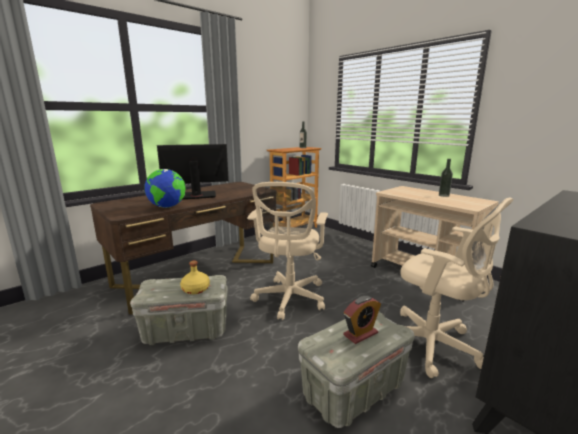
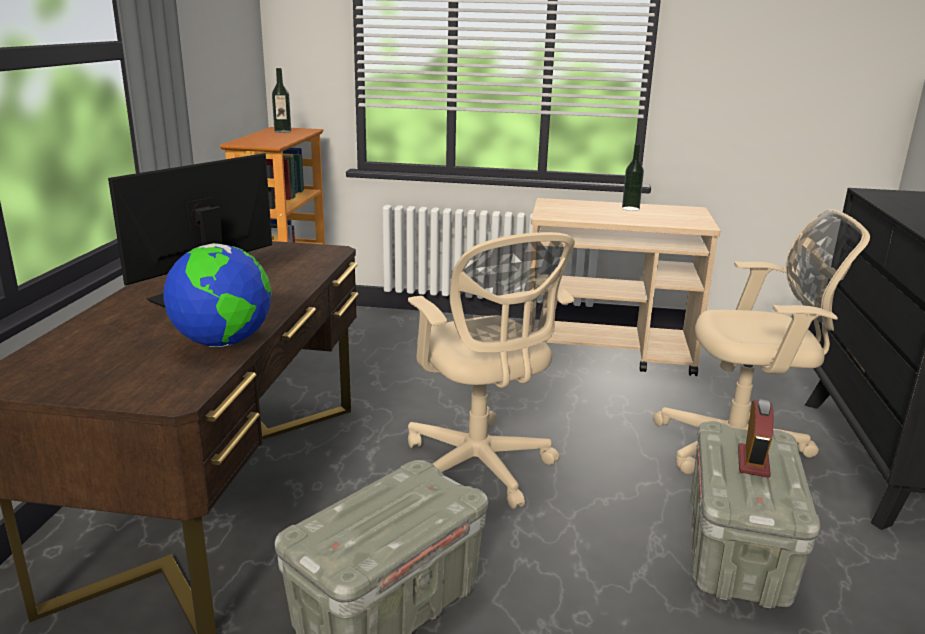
camera: 40 degrees left, 5 degrees up
yellow bottle [180,260,210,294] -> none

